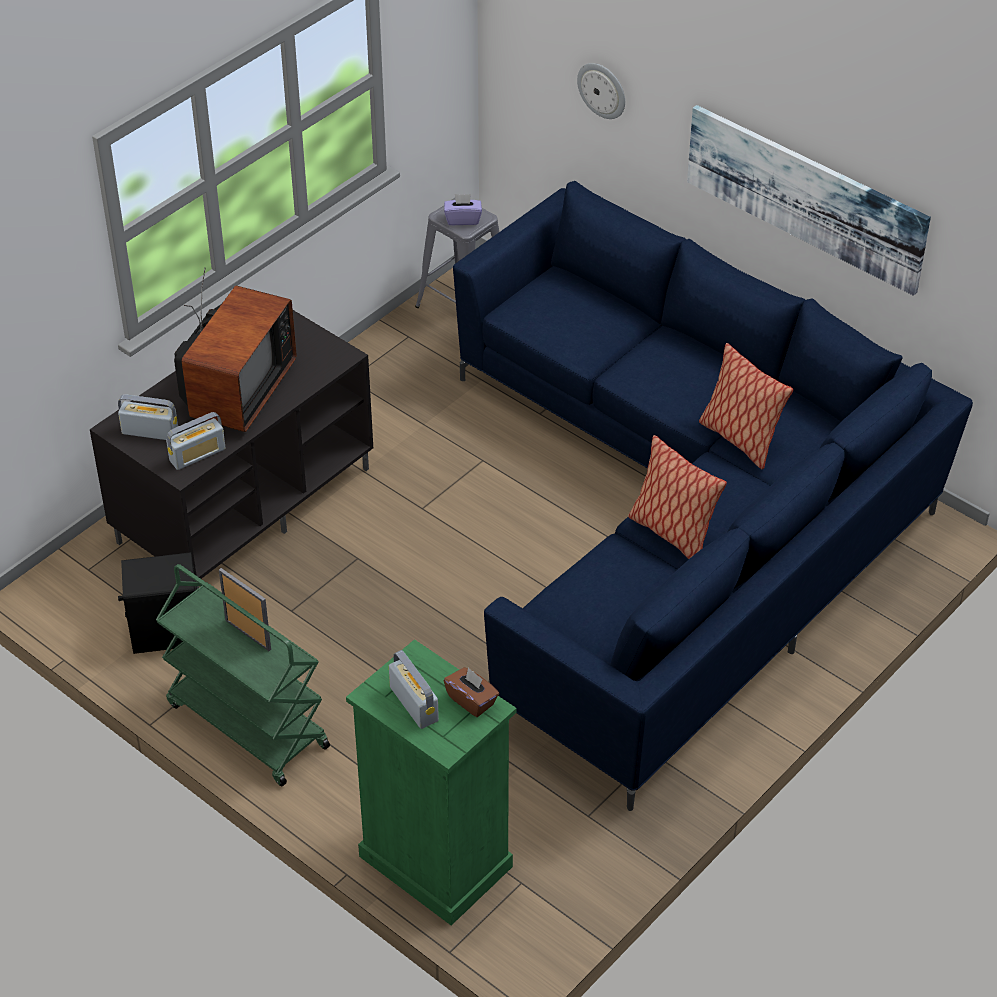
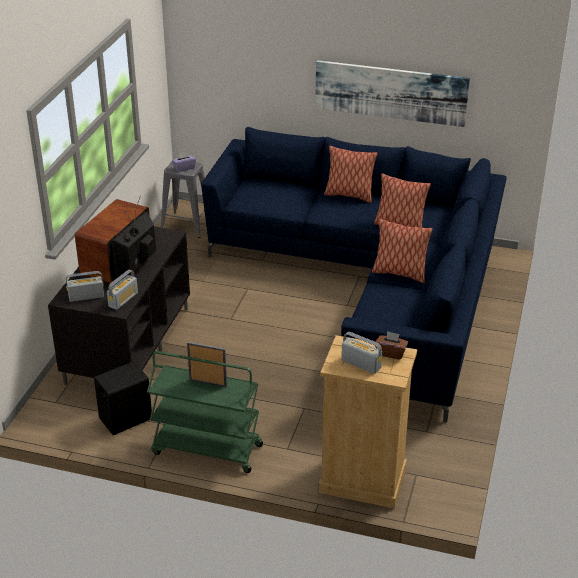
camera: 25 degrees left, 10 degrees down
television [174,267,297,432] -> television turned 150 degrees counterclockwise [75,195,156,283]
green dresser [346,639,517,926] -> beige dresser [319,335,417,509]
wall clock [577,63,625,119] -> none
none -> pillow [324,146,377,203]

